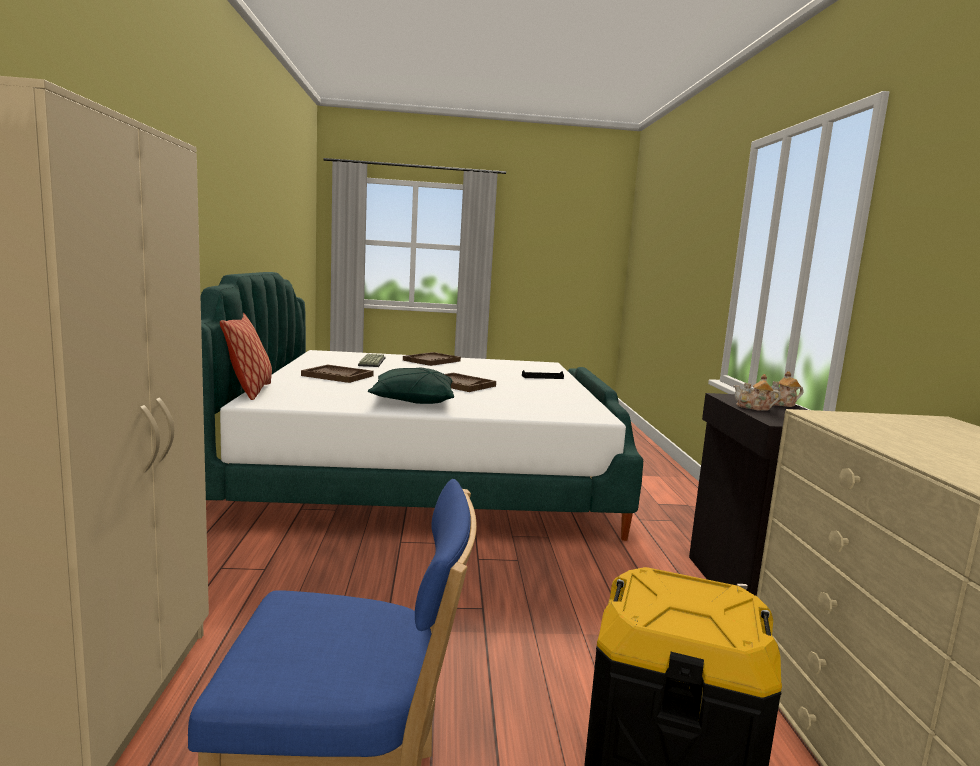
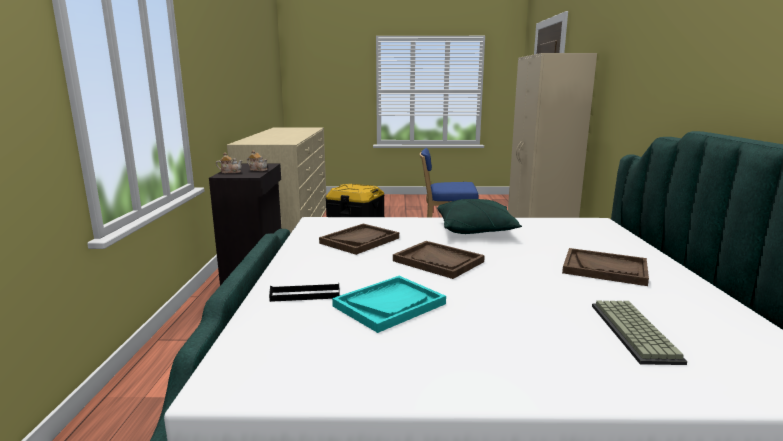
camera: 175 degrees left, 5 degrees up
pillow [220,313,272,400] -> none
brown tray [403,352,461,366] -> brown tray moved to [319,224,399,255]
none -> turquoise tray [332,276,446,333]

